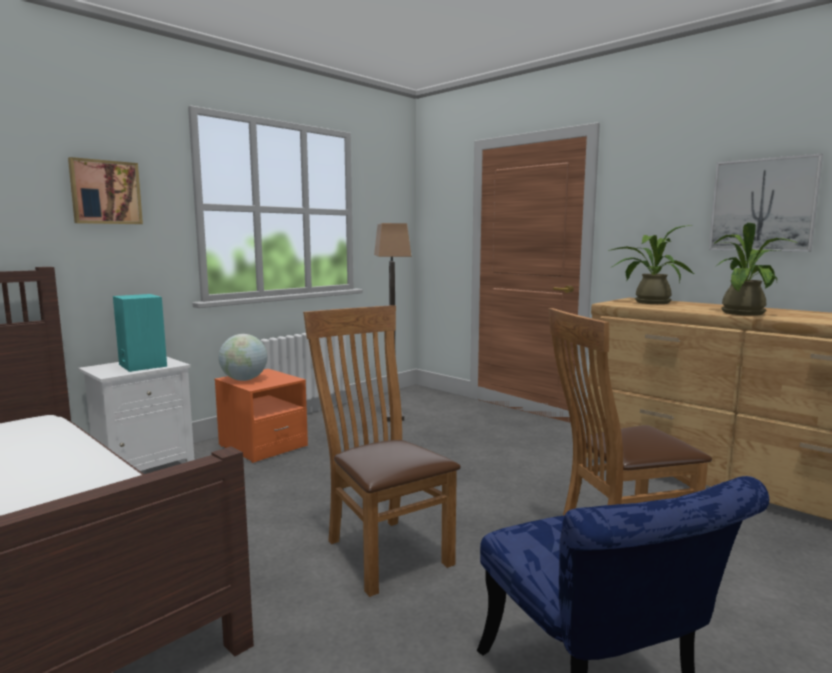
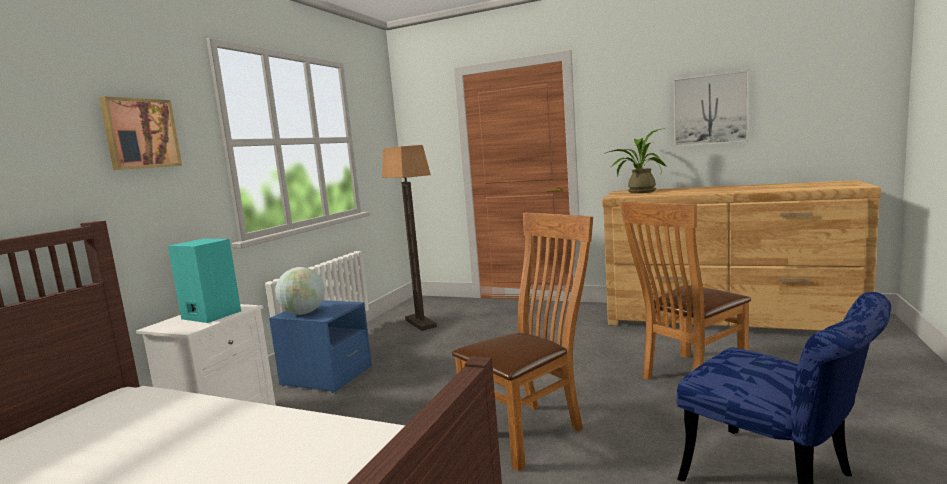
camera: 20 degrees left, 0 degrees up
orange nightstand [215,369,308,463] -> blue nightstand [269,300,372,393]
brown chair [303,305,461,597] -> brown chair turned 105 degrees clockwise [452,213,593,472]
potted plant [714,223,797,316] -> none

